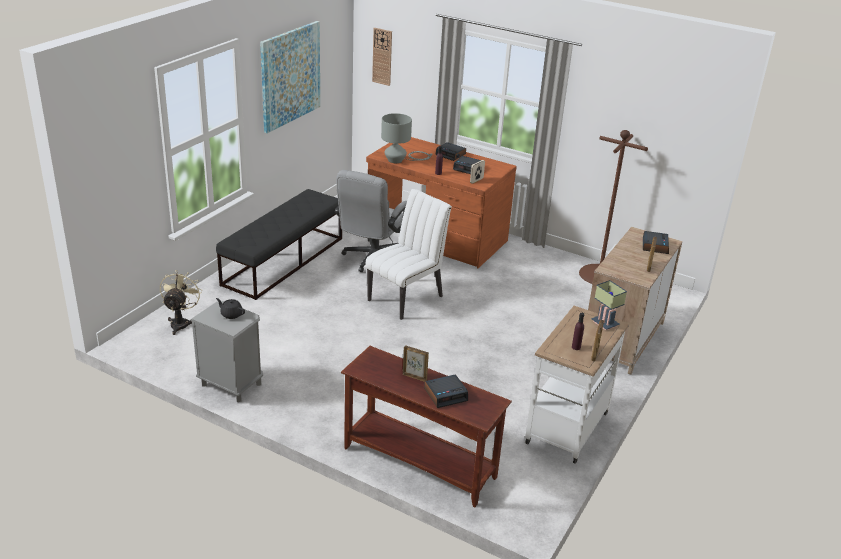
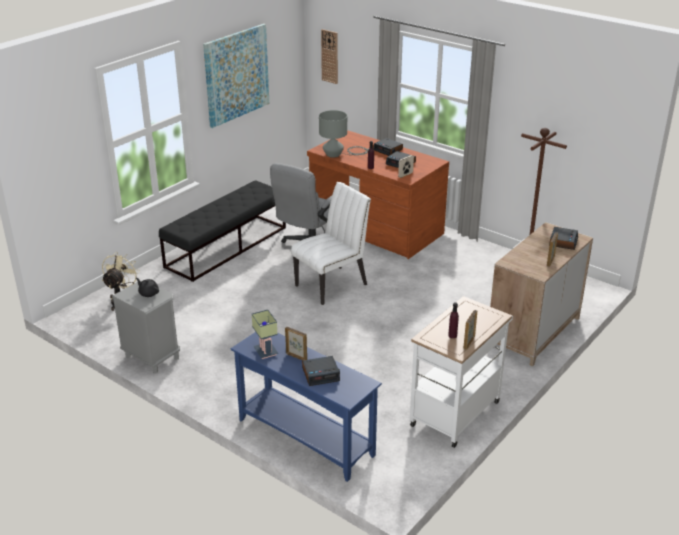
camera: 10 degrees right, 0 degrees up
brown console table [341,346,512,507] -> blue console table [231,332,382,482]
table lamp [591,280,627,330] -> table lamp moved to [252,310,278,359]

